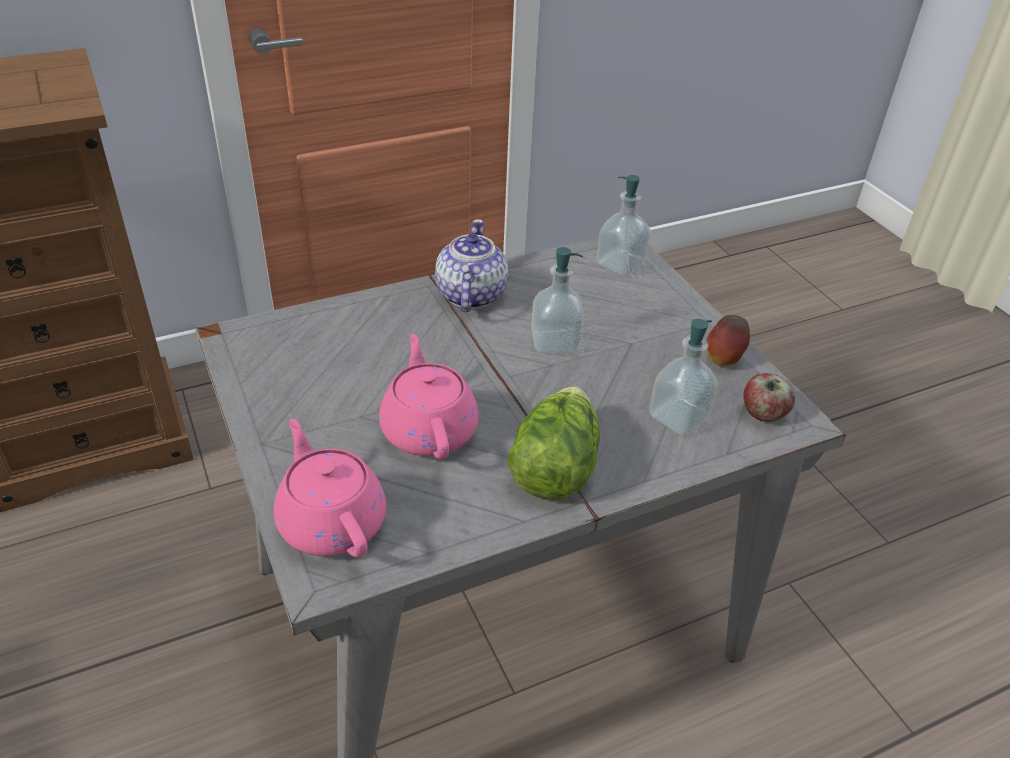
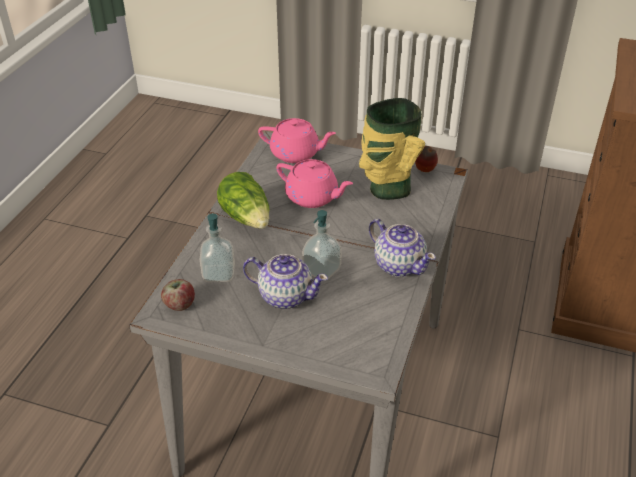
camera: 135 degrees right, 0 degrees up
soap dispenser [597,175,651,276] -> none
apple [707,315,750,366] -> apple moved to [415,146,438,172]
none -> teapot [243,254,328,309]
none -> vase [359,98,425,200]

